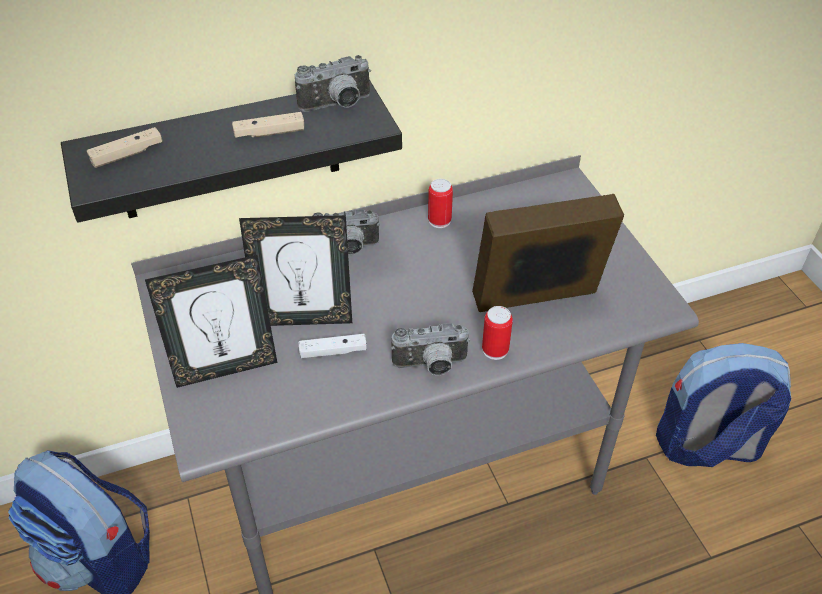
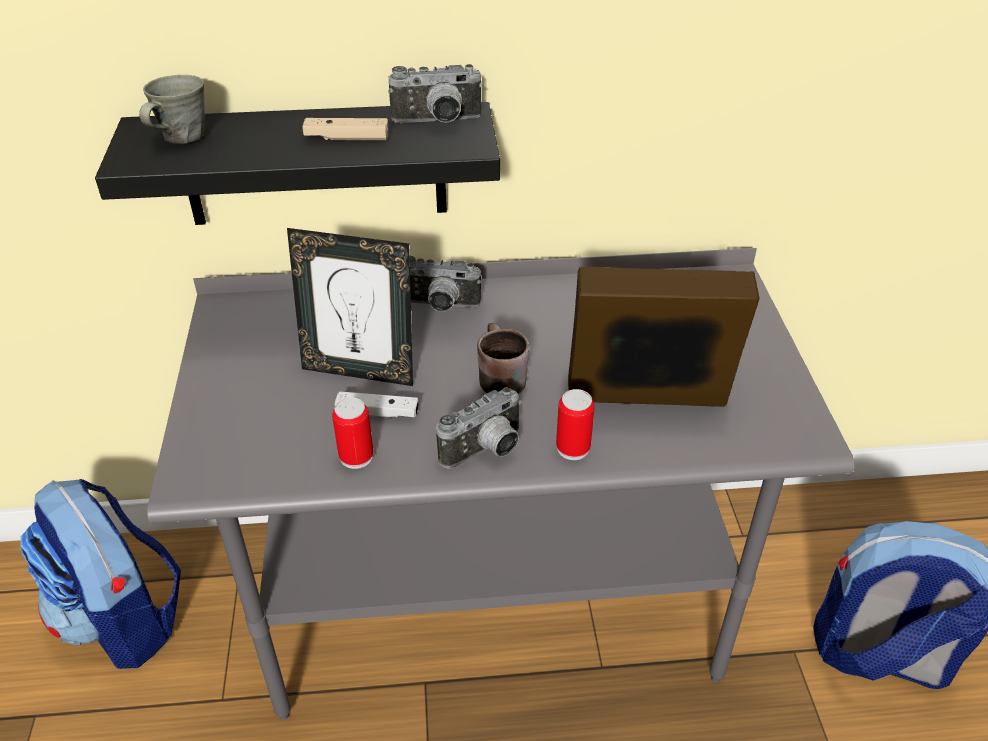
camera: 15 degrees right, 5 degrees down
beige game controller [87,127,162,168] -> grey mug [139,75,206,144]
picture frame [145,255,277,388] -> none
camera [391,323,470,375] -> camera turned 45 degrees counterclockwise [436,387,522,469]
can [428,179,453,228] -> can moved to [332,397,373,469]
none -> brown mug [477,323,529,394]

